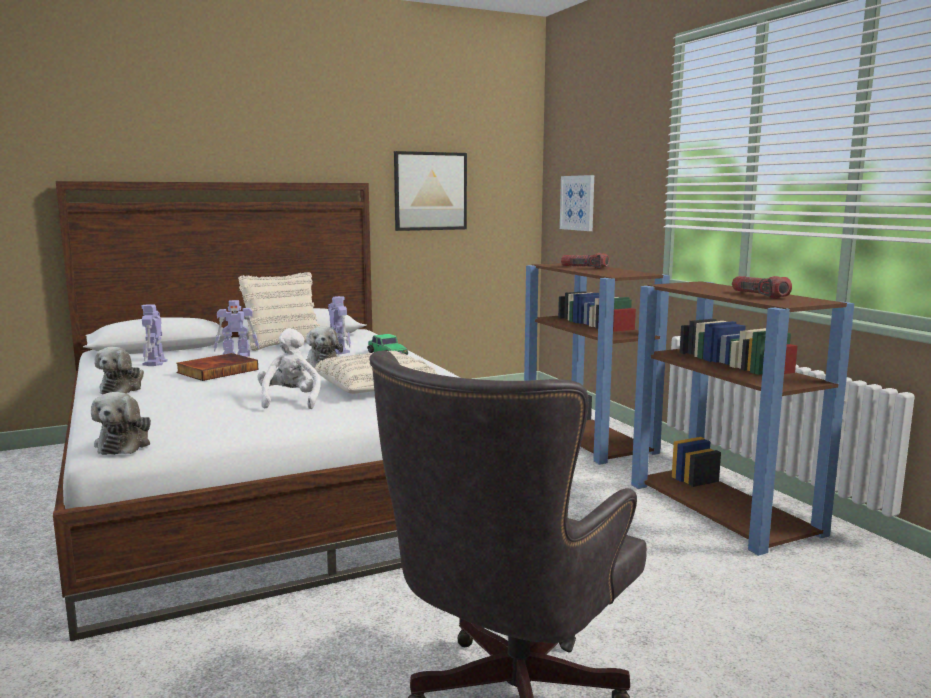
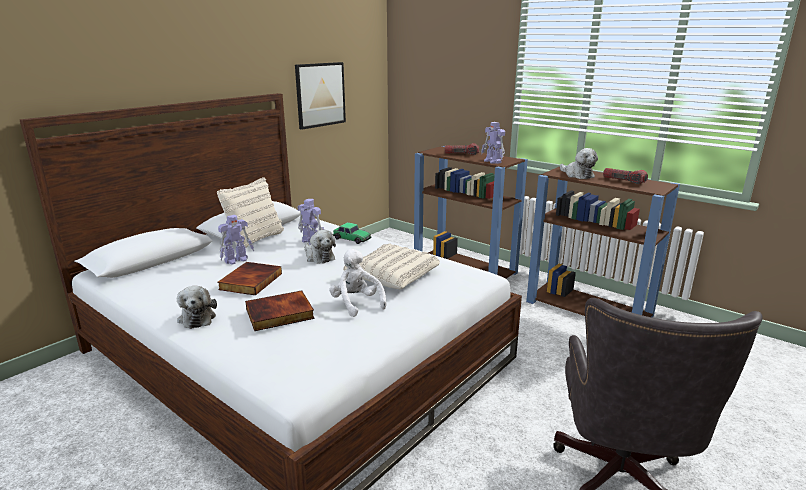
camera: 25 degrees left, 10 degrees up
plush toy [91,392,151,455] -> plush toy moved to [560,148,598,179]
toy robot [141,304,168,366] -> toy robot moved to [481,122,505,164]
picture [560,175,594,231] -> none
none -> book [245,291,315,331]

